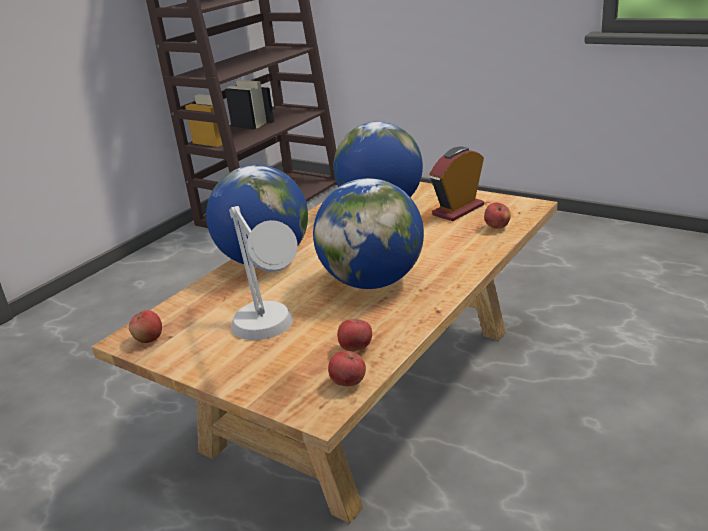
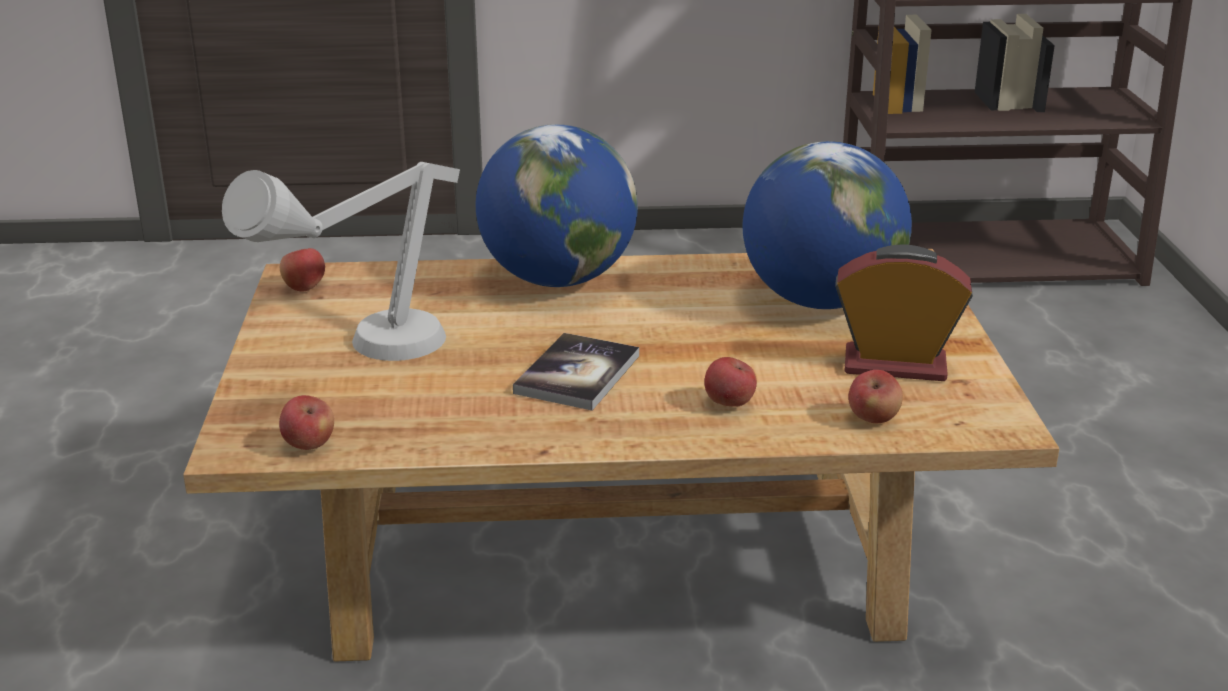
camera: 50 degrees right, 0 degrees up
globe [313,178,424,289] -> book [513,333,639,411]
apple [337,319,372,352] -> apple moved to [704,357,757,406]

